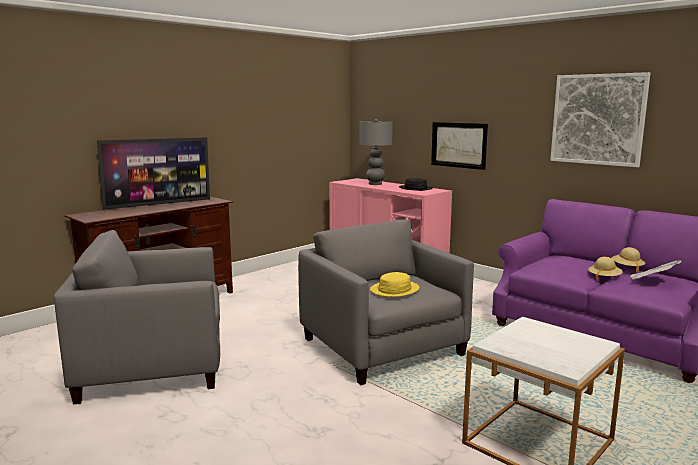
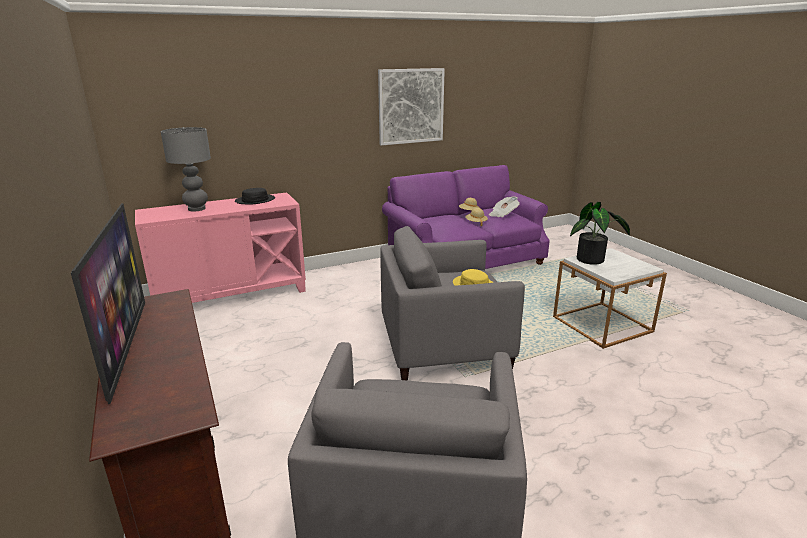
camera: 70 degrees left, 10 degrees up
picture [431,122,488,170] -> none
none -> potted plant [570,202,630,265]

